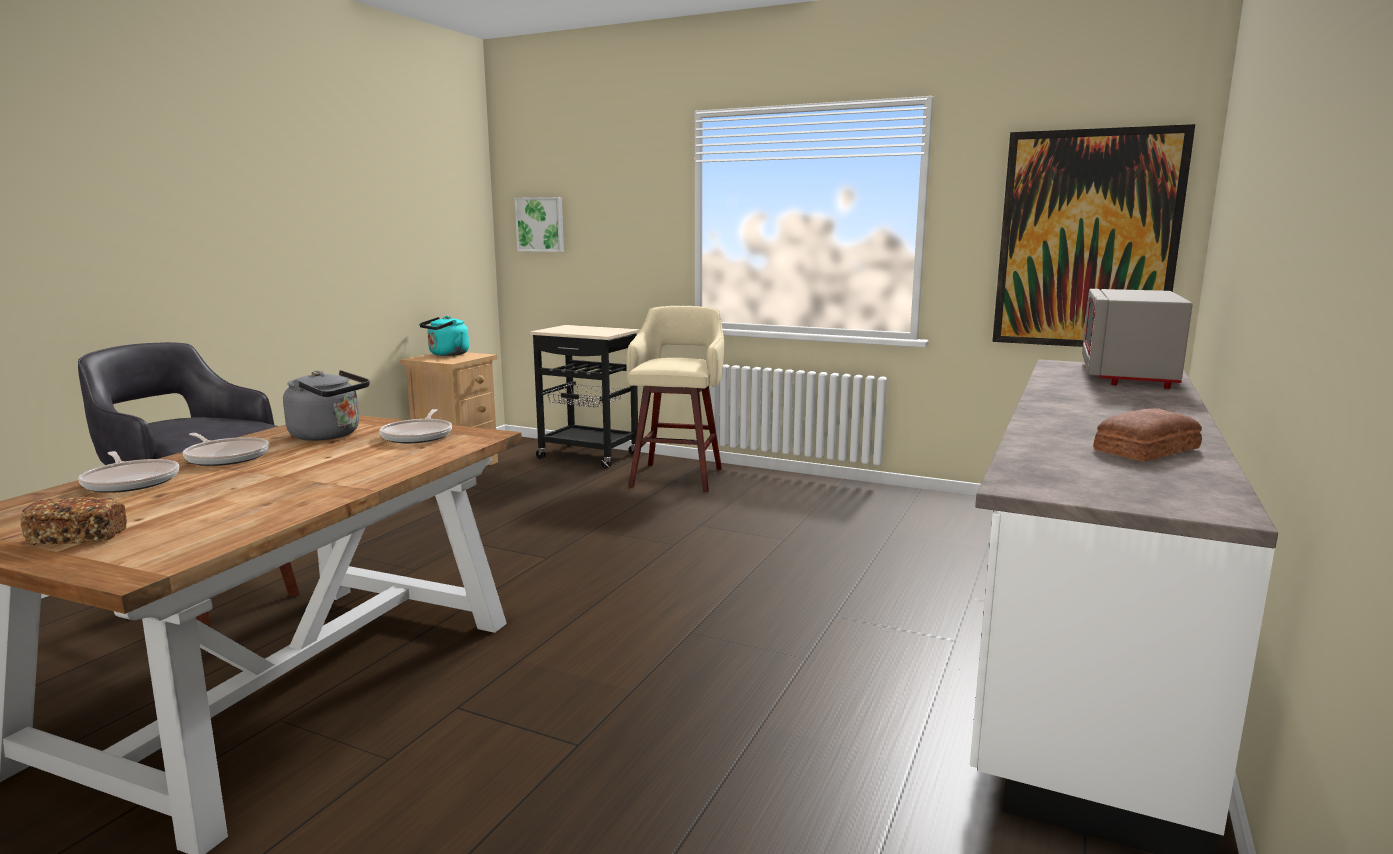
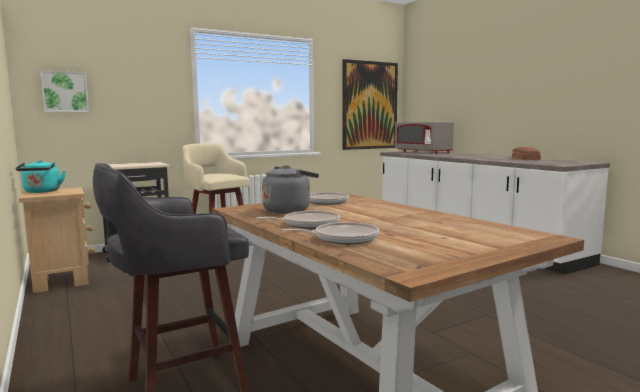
camera: 55 degrees left, 5 degrees down
bread [21,496,127,545] -> none

